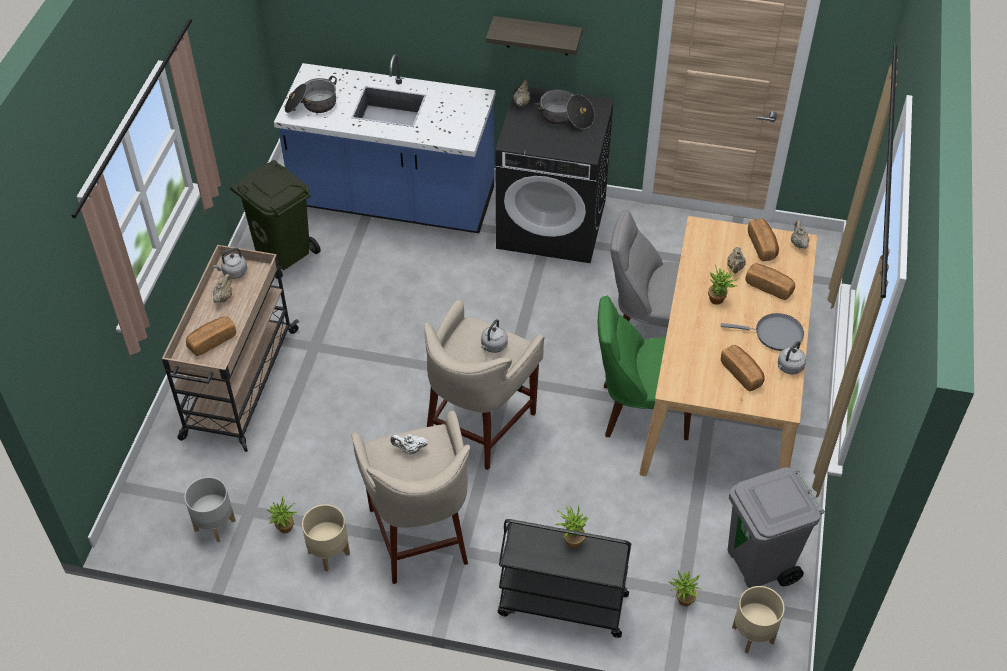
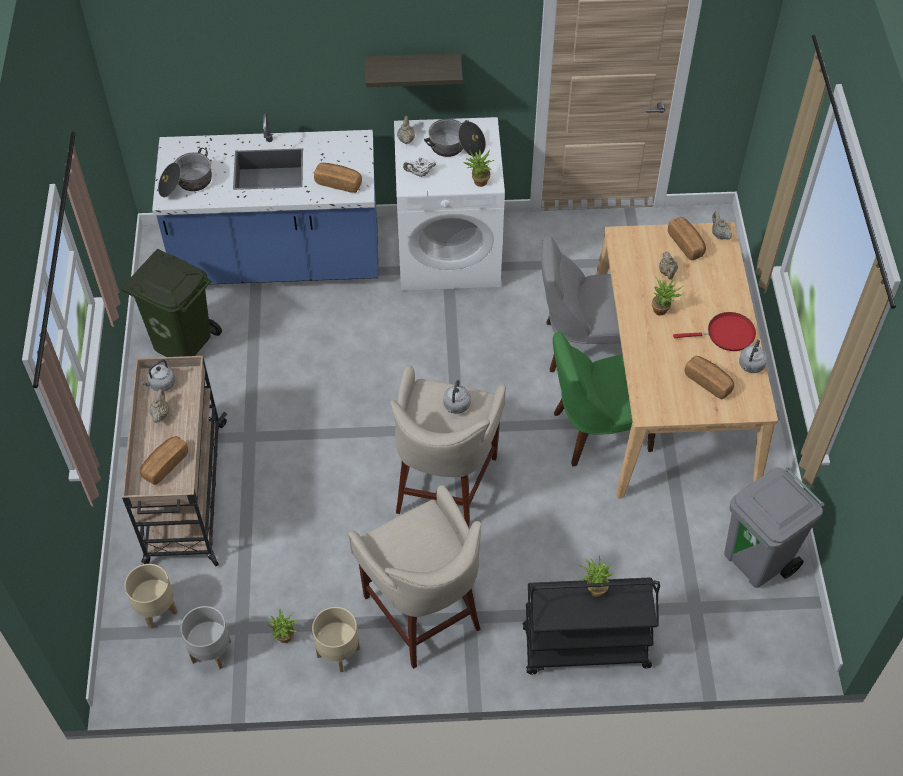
camera: 15 degrees left, 5 degrees up
white teapot [391,434,428,454] -> white teapot moved to [403,157,436,177]
black washing machine [495,85,614,263] -> white washing machine [394,117,505,291]
potted plant [669,571,702,606] -> potted plant moved to [464,150,495,187]
grey frying pan [721,313,804,351] -> red frying pan [673,312,756,351]
beige planter [732,586,785,653] -> beige planter moved to [124,564,178,629]
bread [745,263,795,300] -> bread moved to [314,163,362,193]

